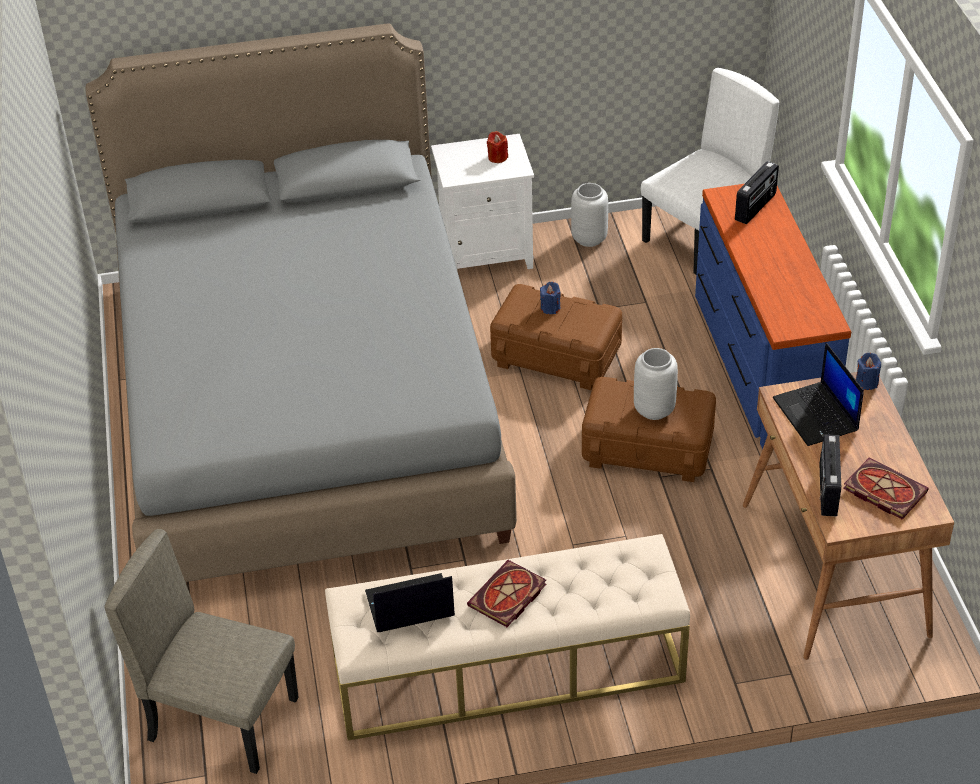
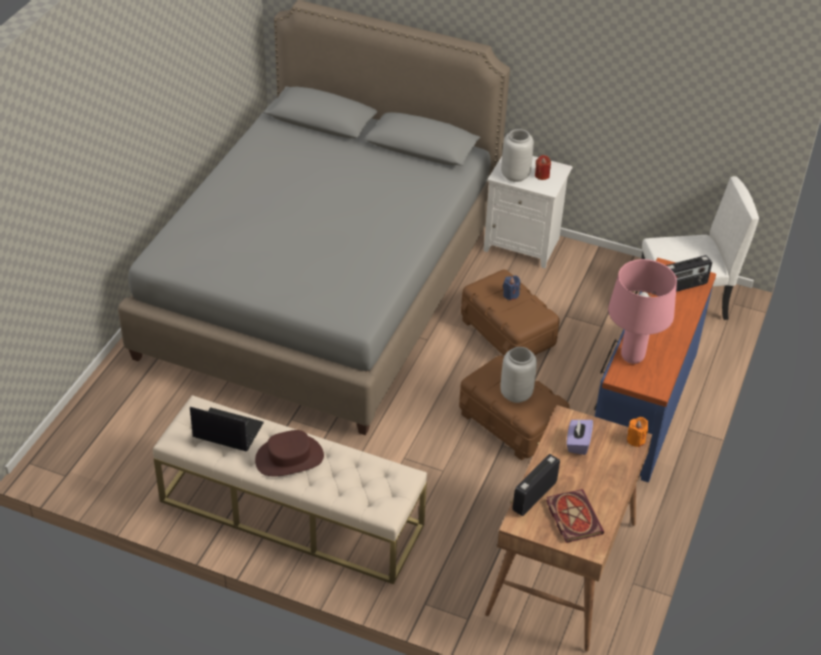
camera: 30 degrees right, 0 degrees up
beige chair [104,529,298,774] -> none
book [467,560,547,627] -> brown hat [255,430,324,477]
grey vase [571,183,608,247] -> grey vase moved to [501,129,534,182]
laptop [773,343,864,446] -> purple tissue box [567,420,593,455]
blue candle [856,353,881,390] -> orange candle [627,417,648,447]
none -> pink table lamp [608,259,677,364]

